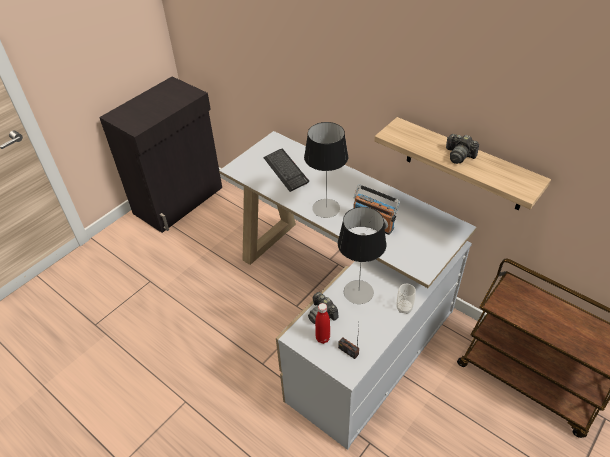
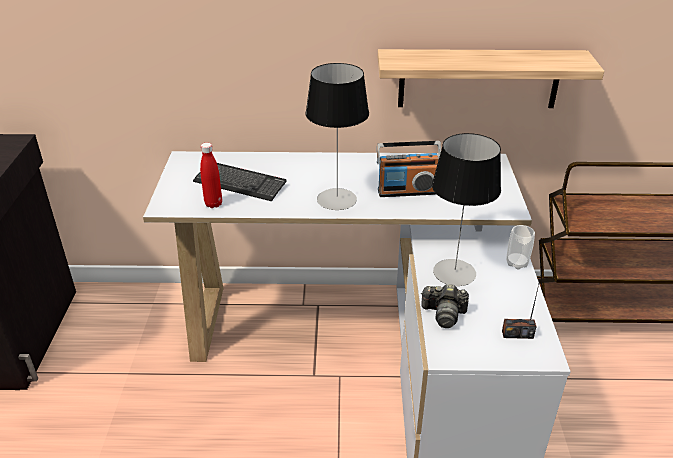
camera: 40 degrees left, 10 degrees down
red bottle [315,303,330,344] -> red bottle moved to [200,143,222,208]
camera [446,134,479,164] -> none

